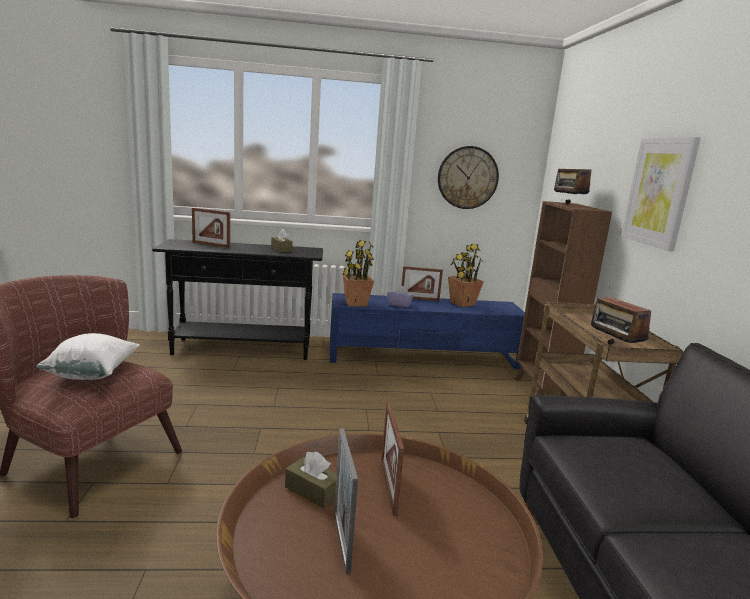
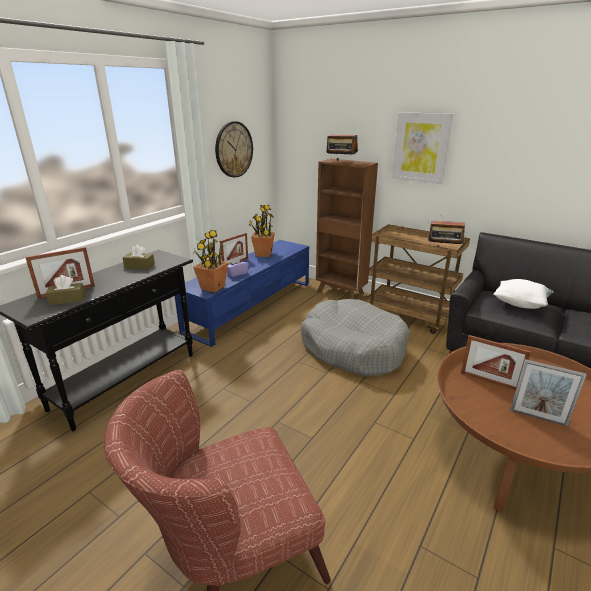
camera: 50 degrees left, 10 degrees up
white pillow [36,333,140,380] -> white pillow moved to [494,279,553,309]
brown tissue box [285,451,337,509] -> brown tissue box moved to [46,275,85,305]
none -> grey dog bed [301,299,410,377]

